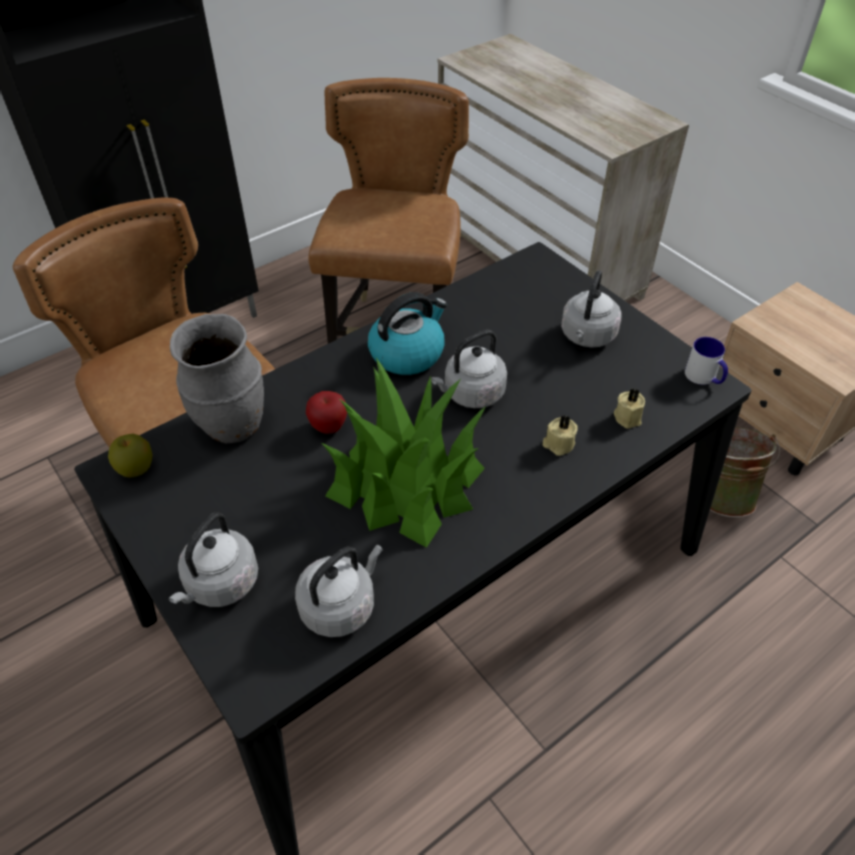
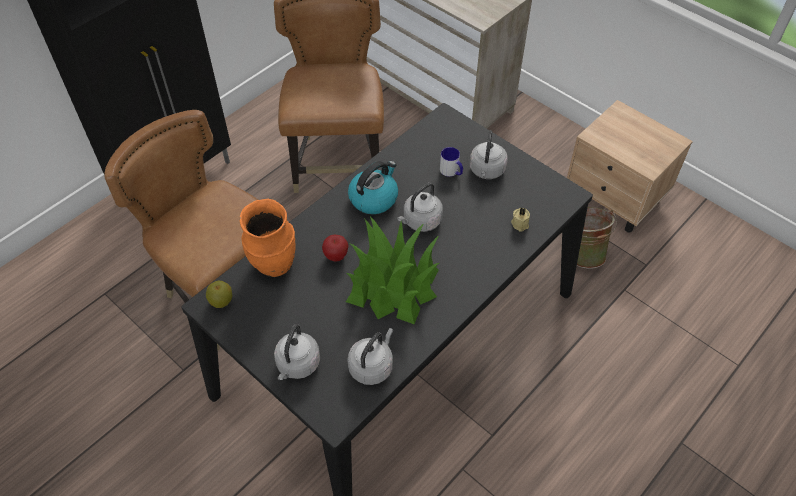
camera: 10 degrees left, 5 degrees up
grey vase [170,314,264,444] -> orange vase [239,199,295,277]
beige candle [543,415,577,456] -> none
mug [685,337,728,385] -> mug moved to [440,147,463,177]

